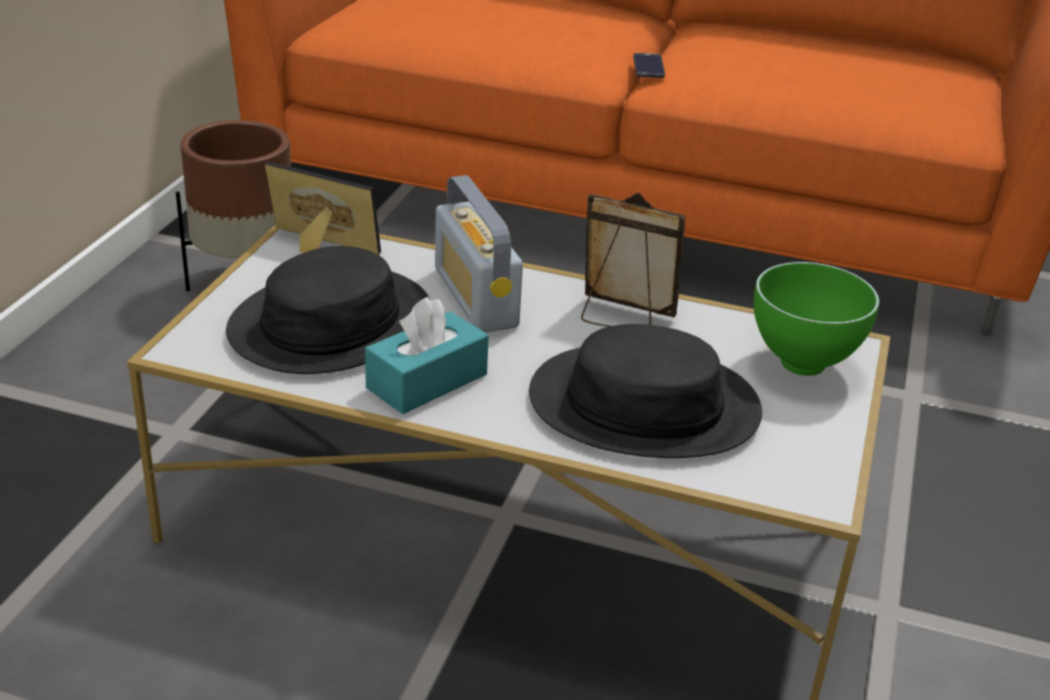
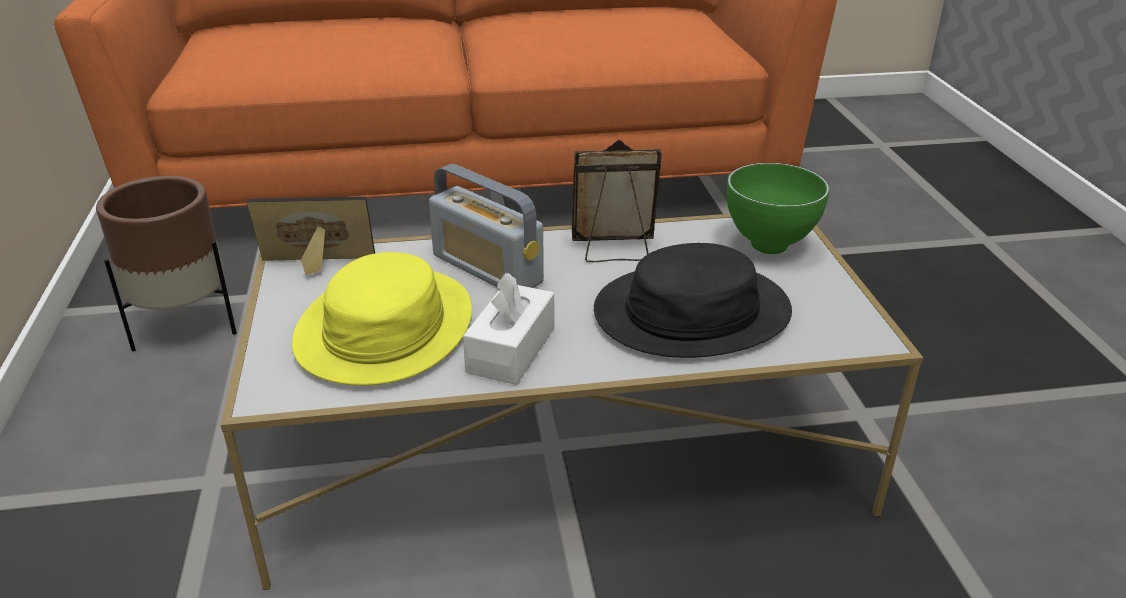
camera: 25 degrees left, 0 degrees up
black hat [226,246,430,374] -> yellow hat [292,252,472,385]
turquoise tissue box [365,297,489,414] -> white tissue box [463,272,554,385]
phone [633,53,665,78] -> none

